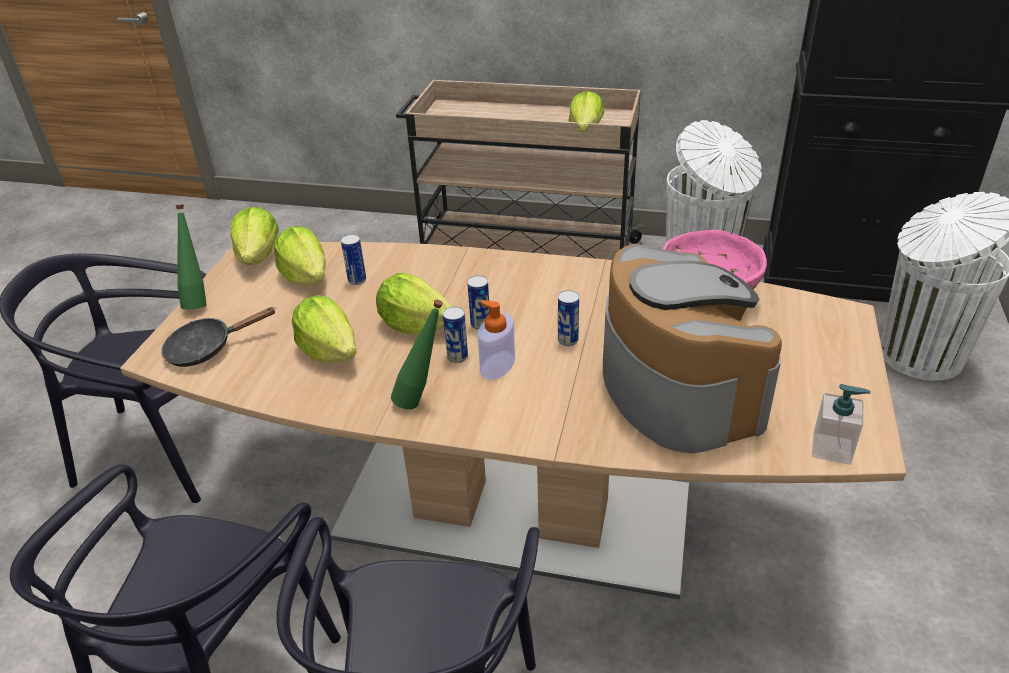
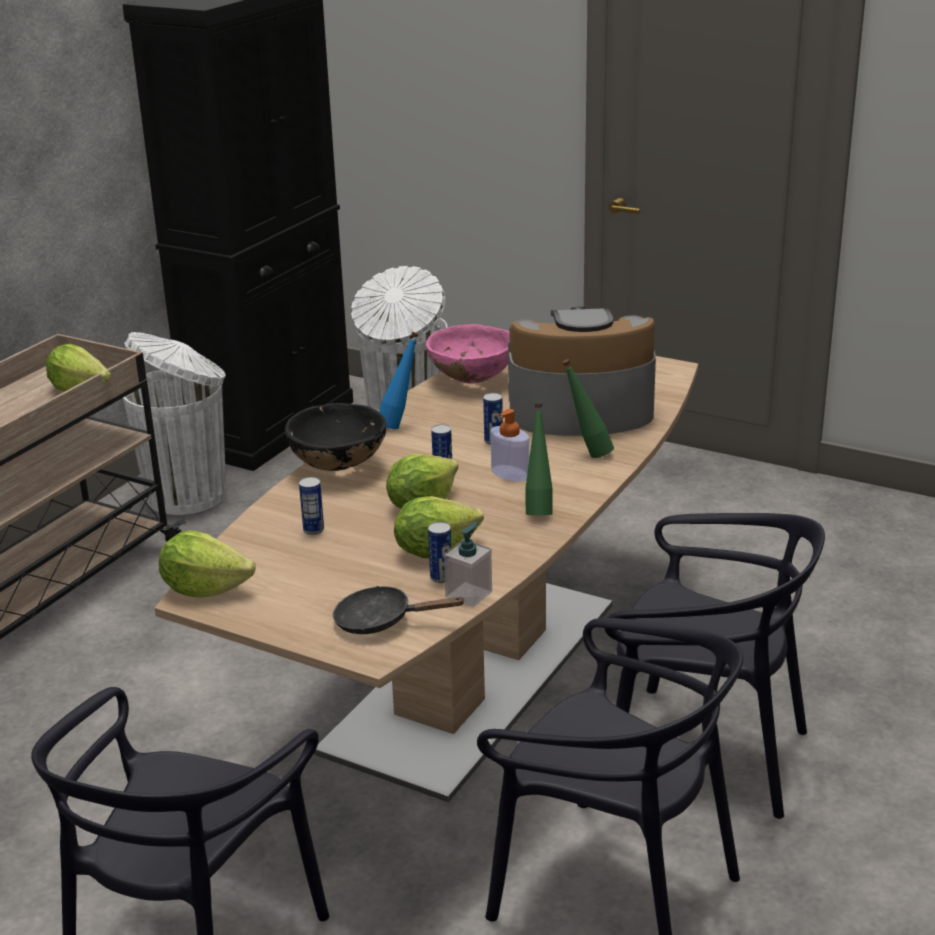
camera: 75 degrees left, 10 degrees down
black frying pan [161,307,276,367] -> black frying pan turned 105 degrees clockwise [332,586,466,634]
green bottle [176,204,207,309] -> green bottle moved to [562,359,614,458]
lettuce [274,226,326,285] -> none
can [443,307,468,363] -> can moved to [428,522,451,583]
soap dispenser [812,384,871,465] -> soap dispenser moved to [444,522,492,607]
none -> black bowl [285,403,386,471]
none -> blue bottle [379,332,419,429]

